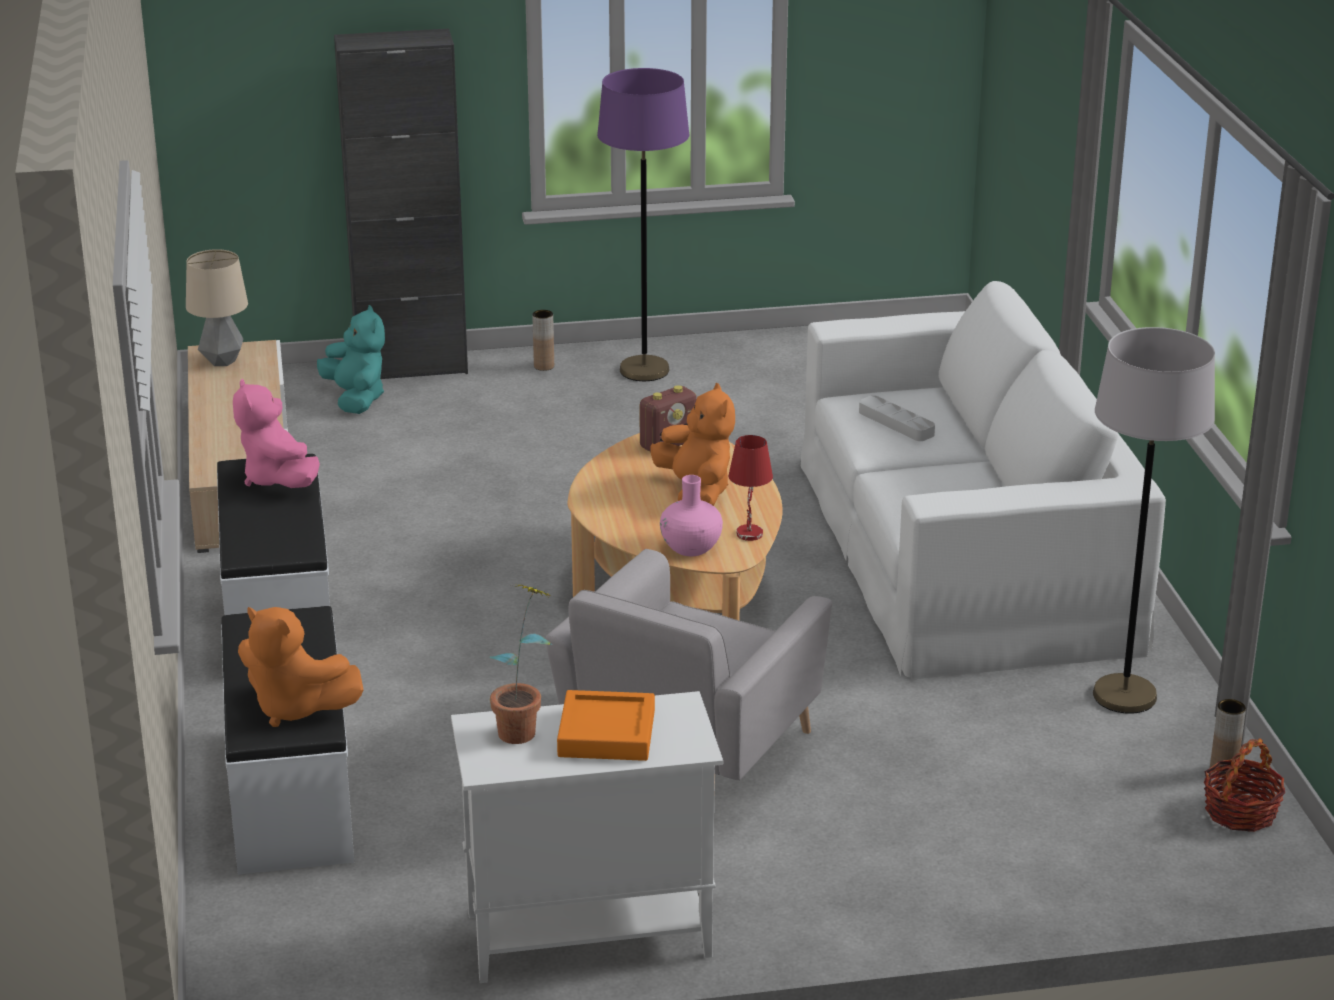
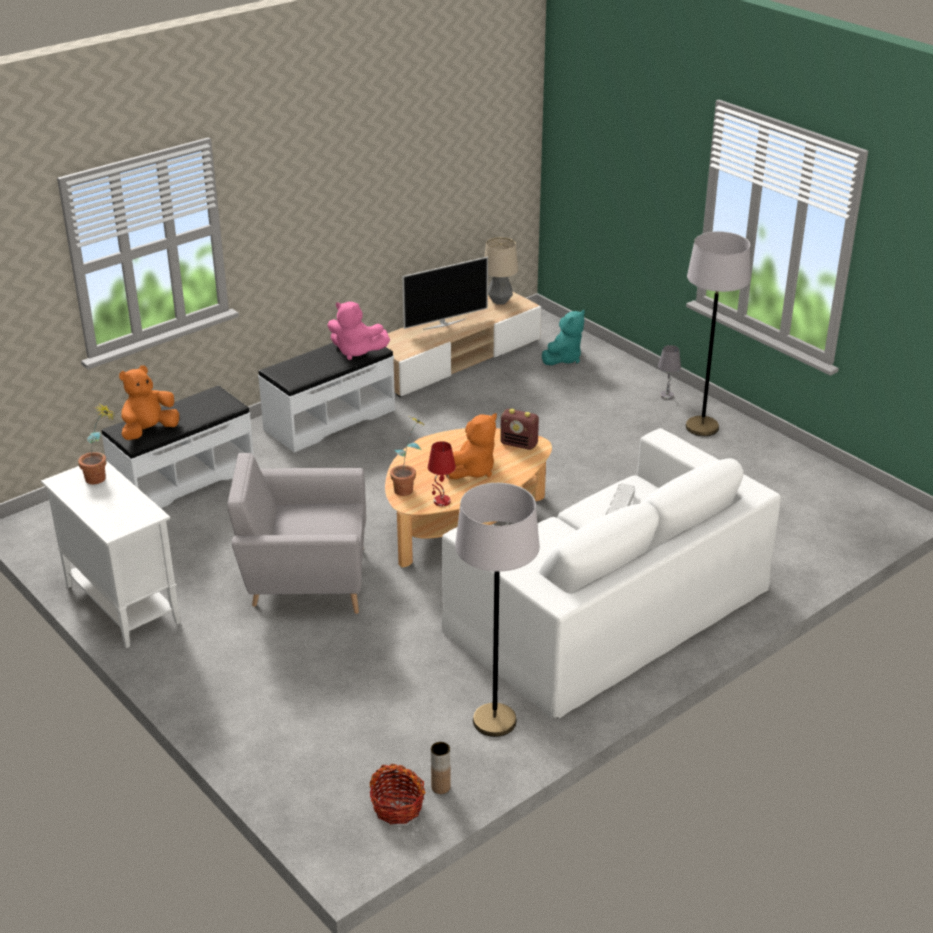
camera: 60 degrees right, 5 degrees up
pink plush toy [233,379,320,488] -> pink plush toy turned 105 degrees counterclockwise [328,302,390,360]
orange plush toy [238,607,364,727] -> orange plush toy turned 45 degrees clockwise [119,365,179,440]
black cabinet [334,29,468,379] -> none
brown vase [532,310,554,371] -> grey table lamp [658,345,681,400]
orange tray [557,690,655,761] -> none
purple floor lamp [597,68,689,381] -> grey floor lamp [686,231,750,436]
pink vase [660,475,723,556] -> potted plant [390,417,425,496]
none -> television [402,257,488,330]

